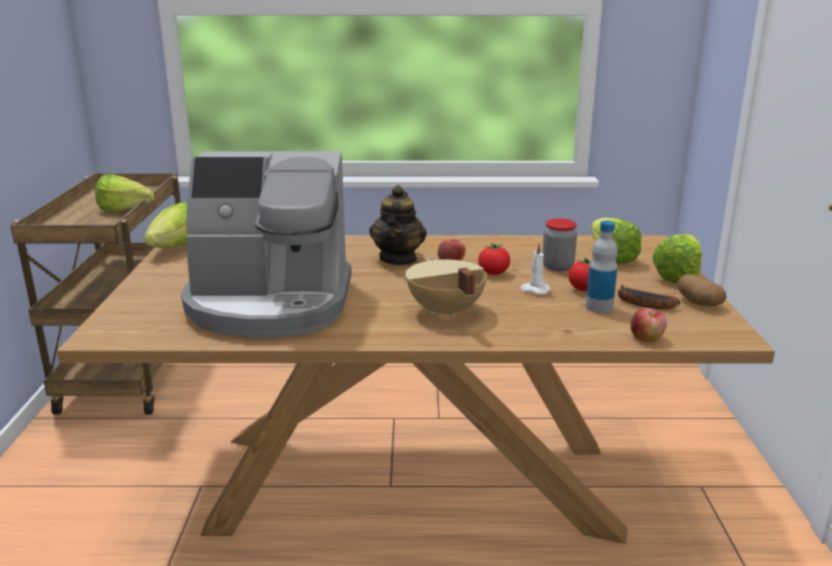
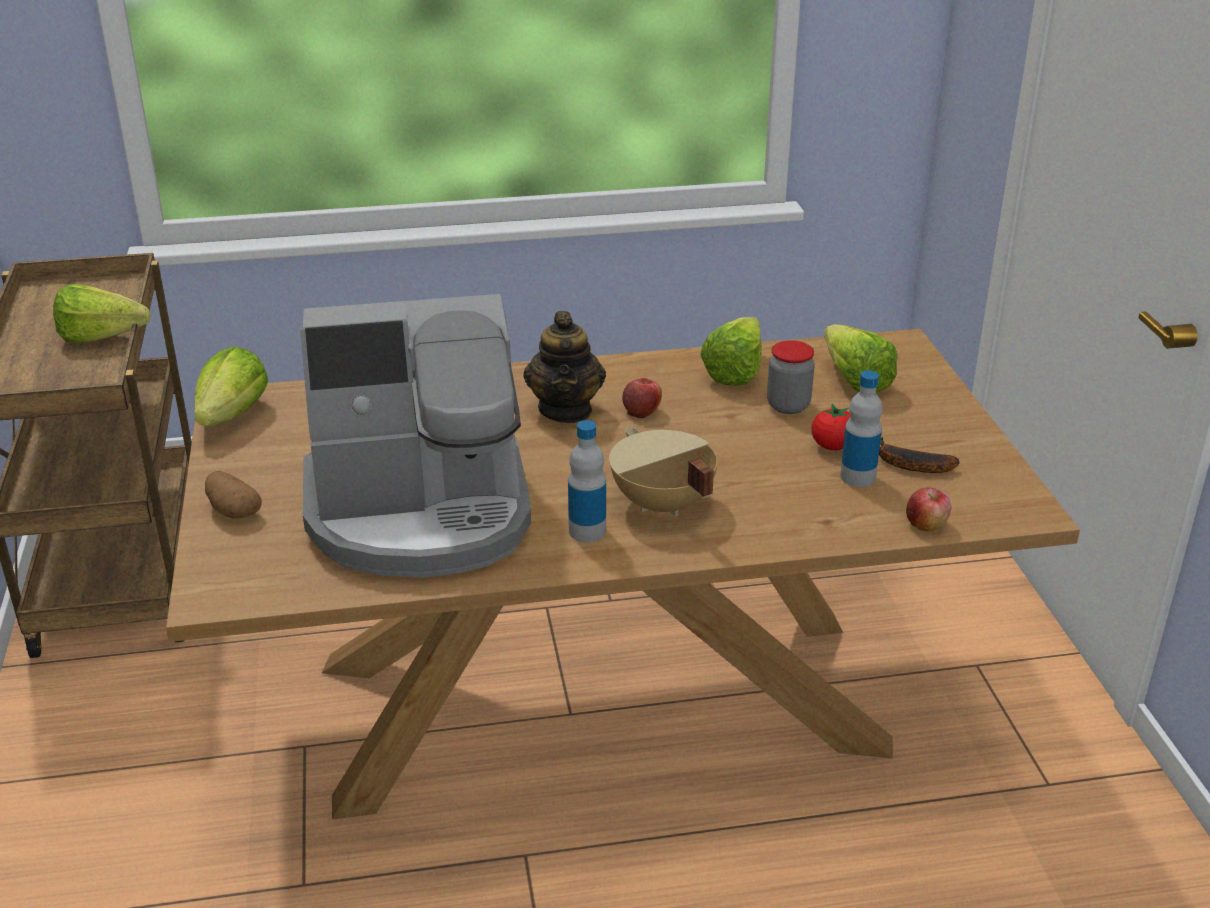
camera: 10 degrees left, 10 degrees up
tomato [478,243,510,275] -> none
white candle [520,243,551,294] -> none
lettuce [652,234,702,283] -> lettuce moved to [700,317,762,386]
potato [678,274,726,306] -> potato moved to [205,471,262,518]
none -> bottle [568,420,606,542]

